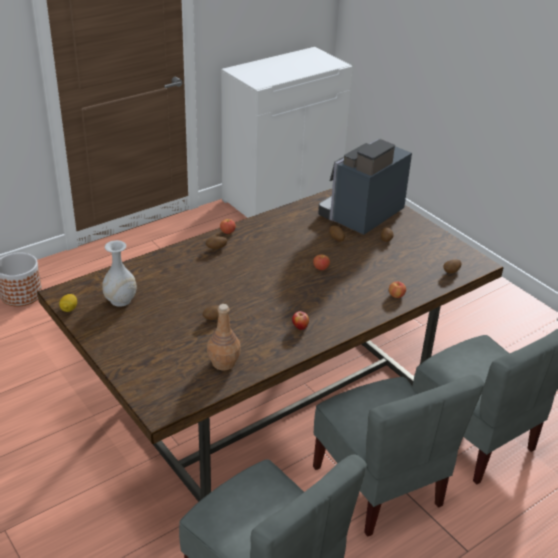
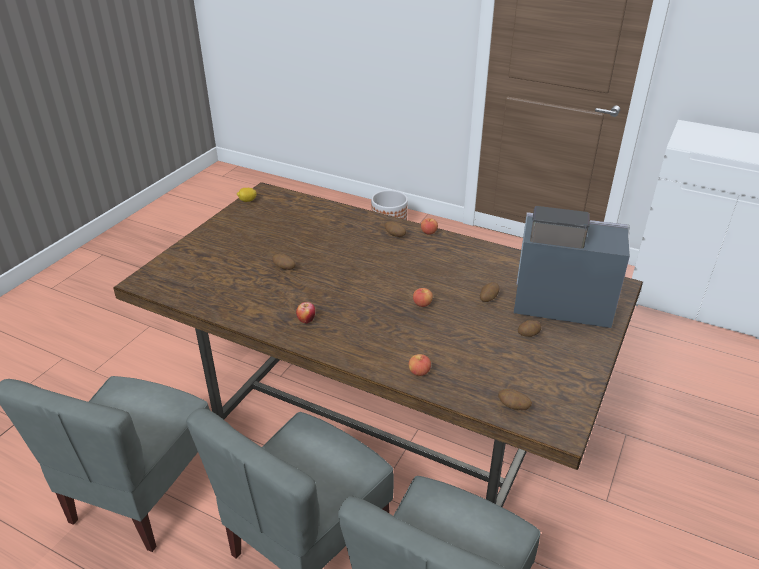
camera: 65 degrees right, 0 degrees up
white vase [102,240,137,307] -> none
brown bottle [207,304,241,370] -> none

